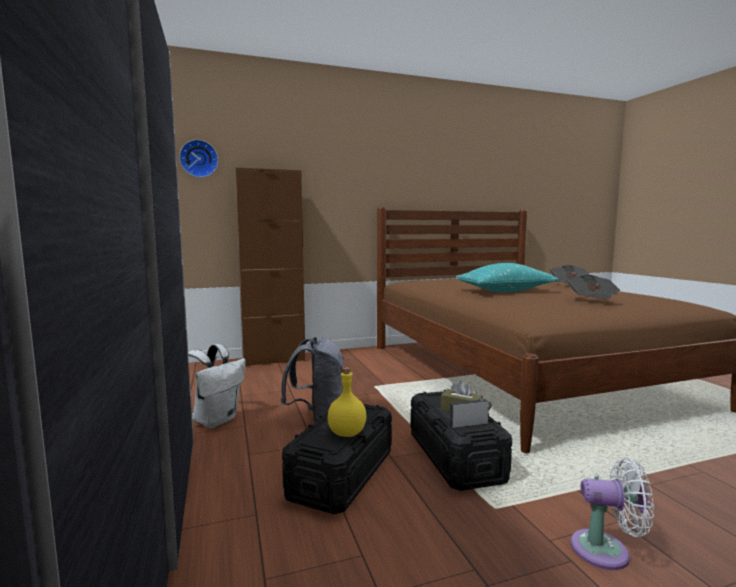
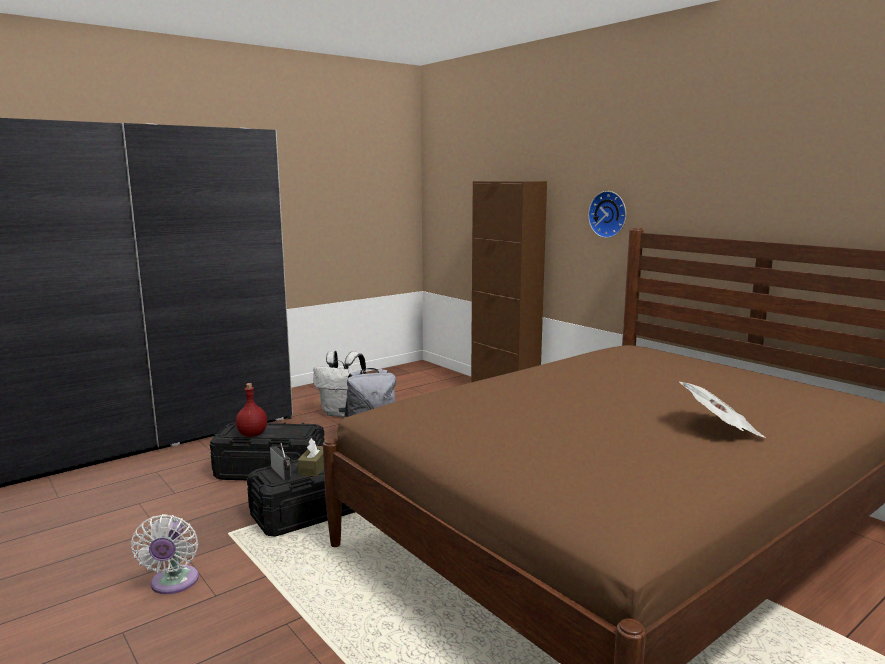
camera: 70 degrees right, 5 degrees up
wall clock [179,140,218,177] -> wall clock moved to [588,191,626,238]
yellow bottle [327,367,367,437] -> red bottle [236,383,267,437]
turquoise pillow [456,263,559,292] -> none
newspaper [566,275,620,299] -> none

